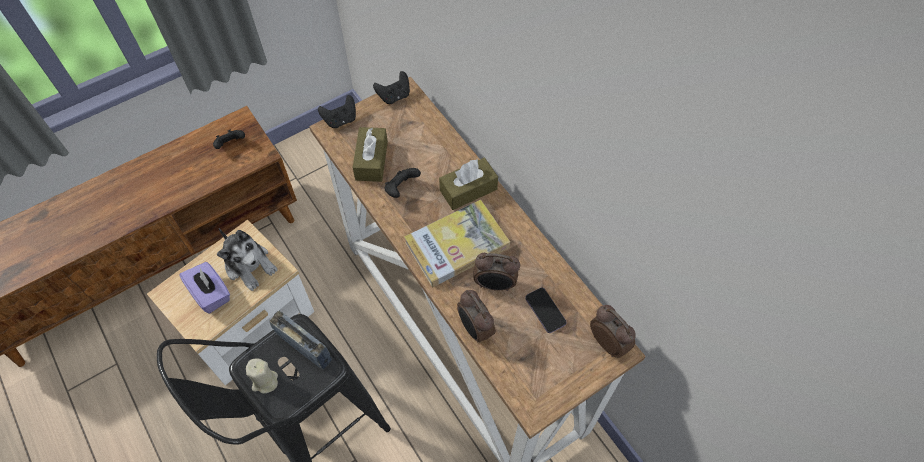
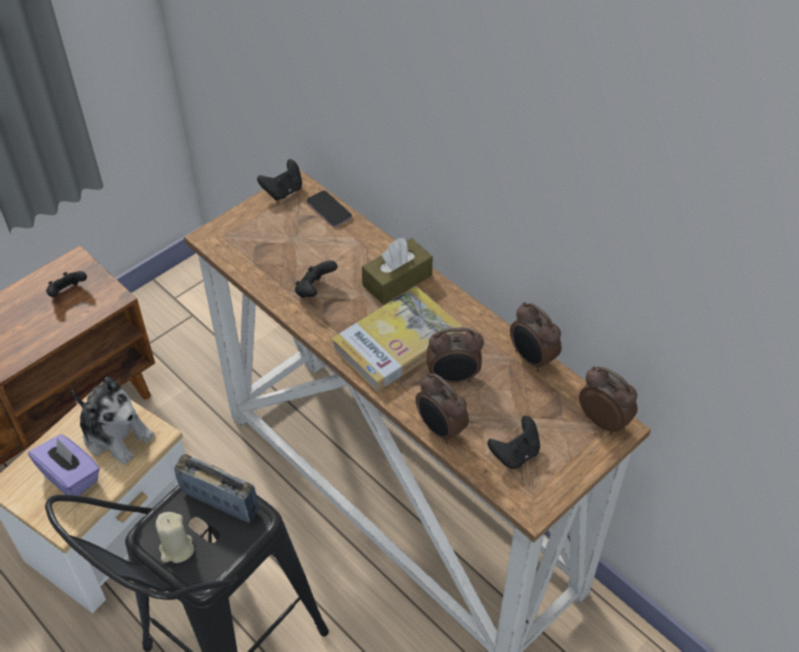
camera: 10 degrees left, 10 degrees down
black game controller [318,95,356,128] -> black game controller moved to [487,416,540,469]
brown tissue box [353,127,388,182] -> none
phone [525,288,567,333] -> phone moved to [307,191,352,227]
none -> alarm clock [510,302,561,372]

